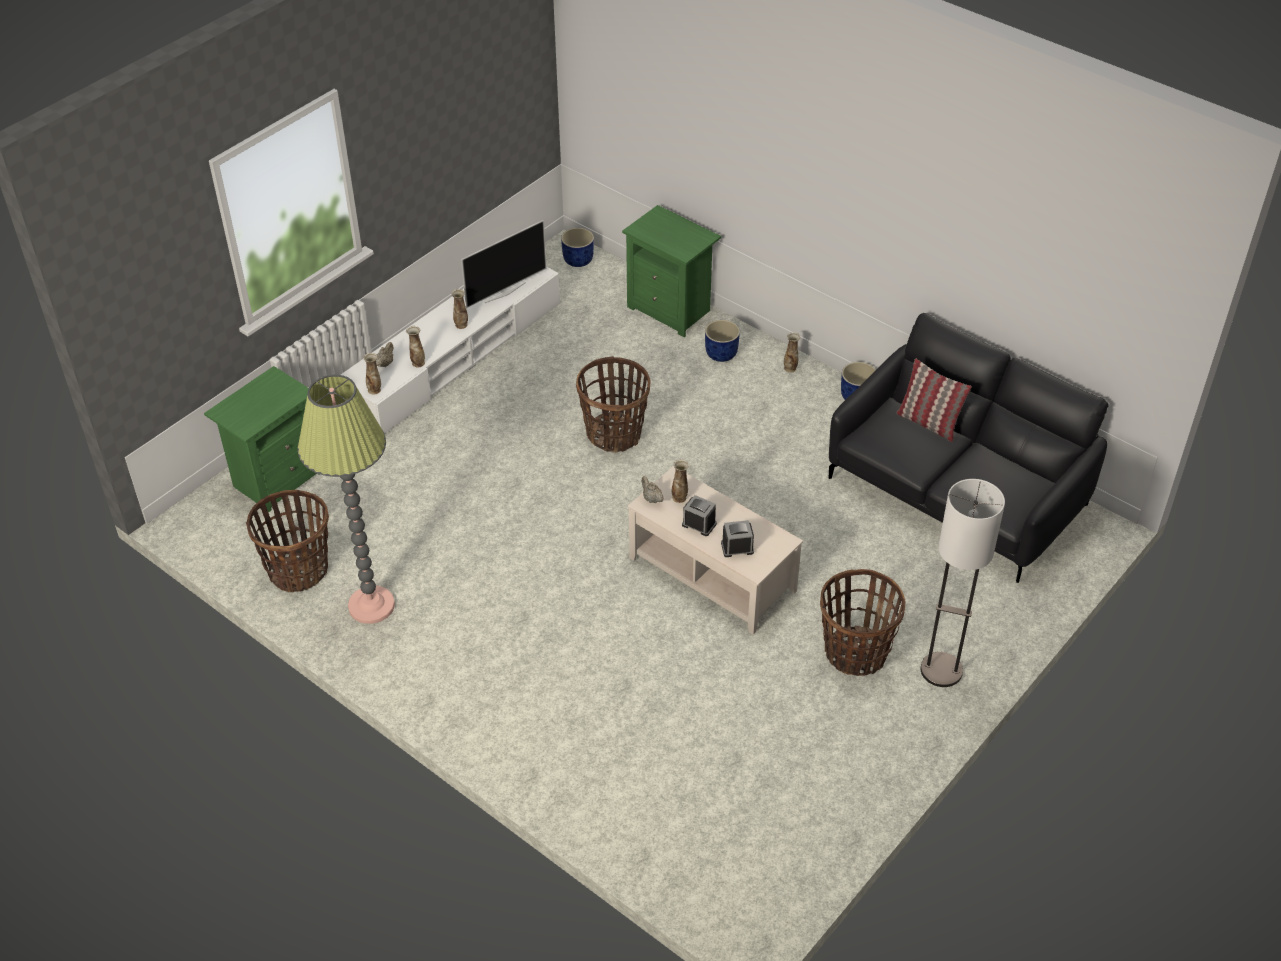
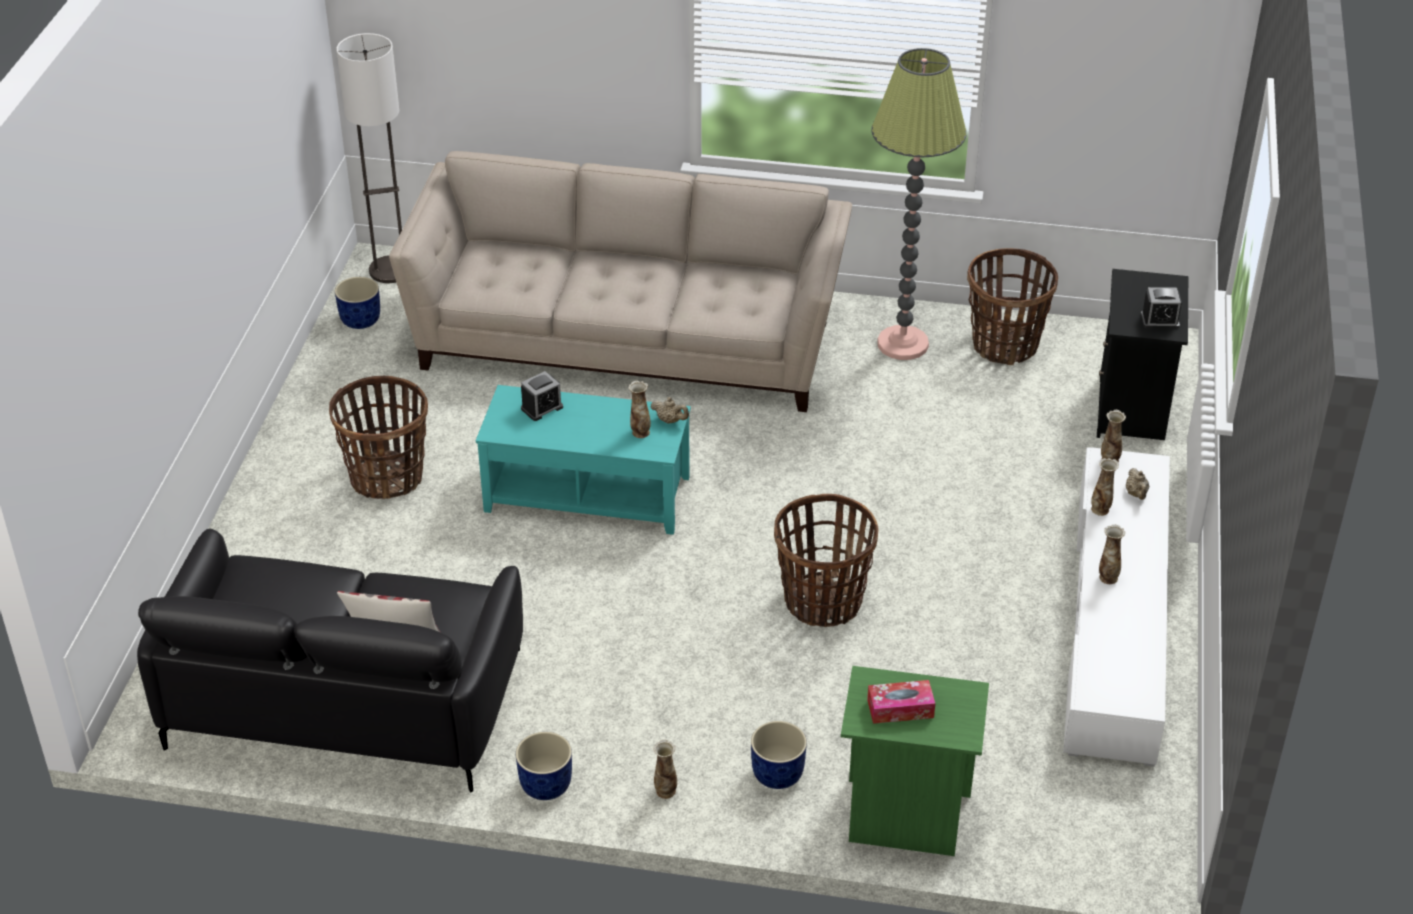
camera: 150 degrees right, 5 degrees down
green nightstand [204,366,320,513] -> black nightstand [1097,269,1188,440]
television [461,220,547,308] -> none
blue planter [561,228,594,267] -> blue planter moved to [335,277,380,329]
beige coffee table [628,466,803,635] -> turquoise coffee table [476,385,691,535]
alarm clock [682,495,717,536] -> alarm clock moved to [1141,287,1182,329]
floor lamp [921,479,1005,687] -> floor lamp moved to [336,33,402,283]
none -> beige sofa [389,151,852,412]
none -> tissue box [867,680,935,724]

